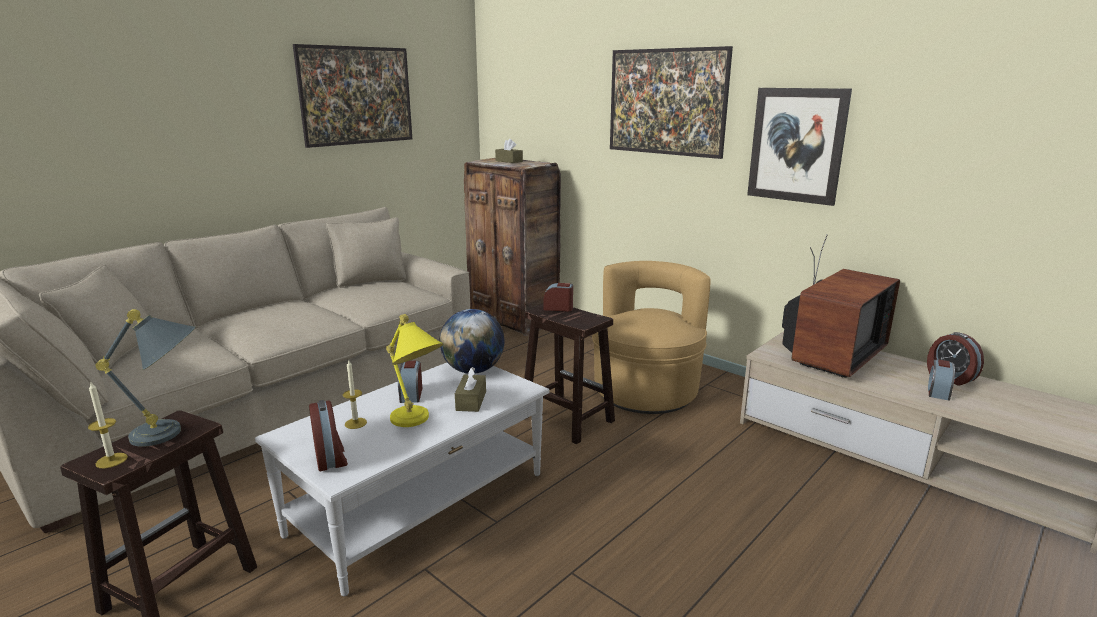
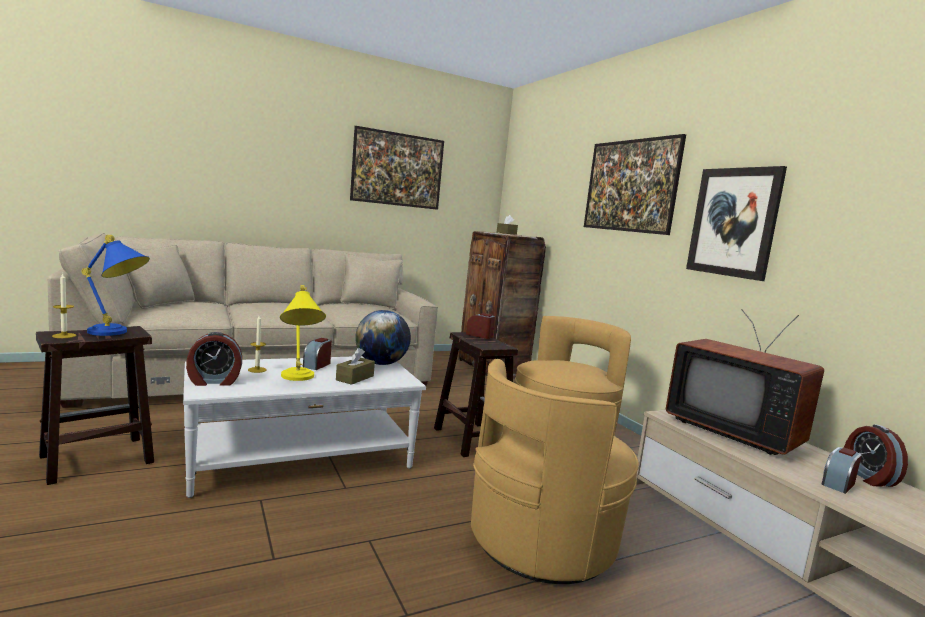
camera: 20 degrees right, 10 degrees down
grey table lamp [95,309,196,447] -> blue table lamp [81,235,150,336]
alarm clock [309,400,348,471] -> alarm clock turned 75 degrees clockwise [186,332,242,386]
television [782,234,900,377] -> television turned 75 degrees clockwise [666,309,824,455]
none -> beige armchair [471,359,639,584]

